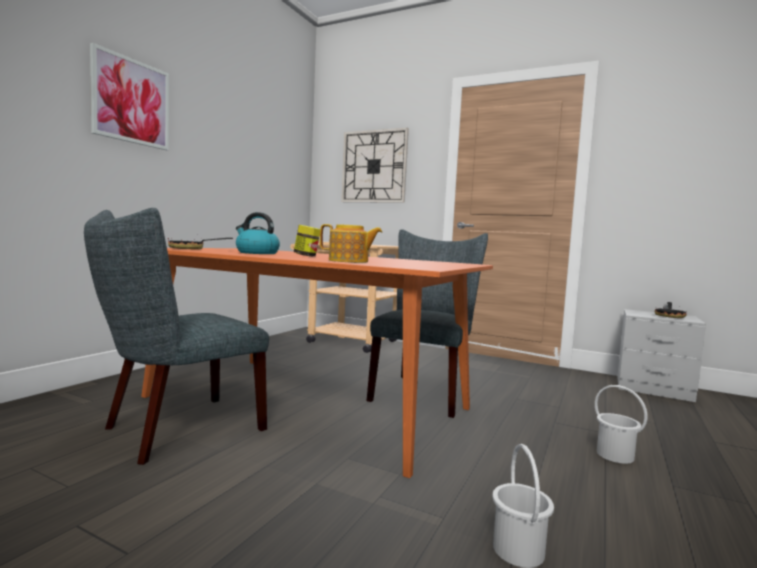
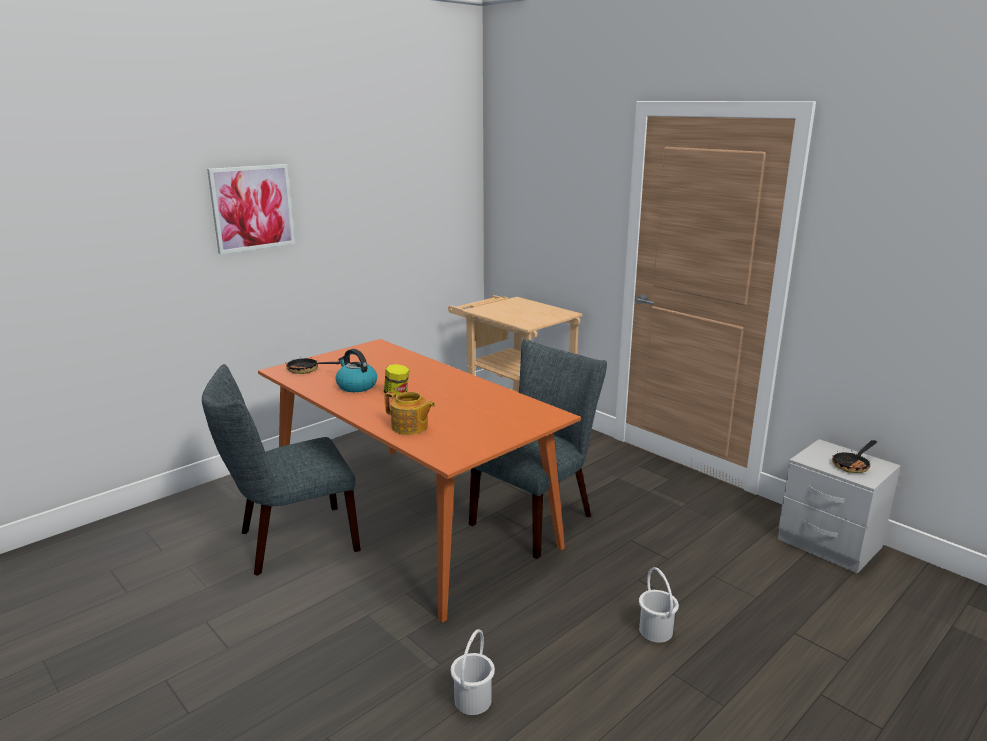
camera: 20 degrees right, 15 degrees up
wall clock [341,128,409,203] -> none

